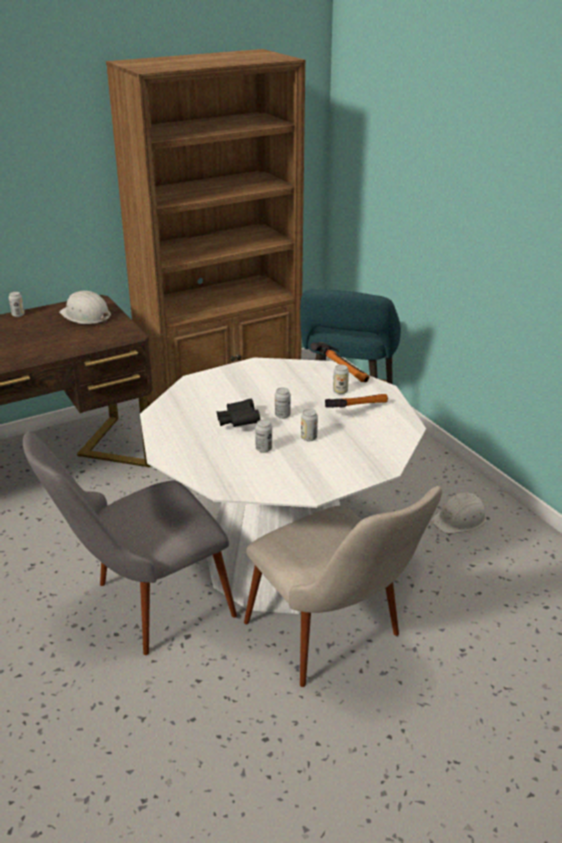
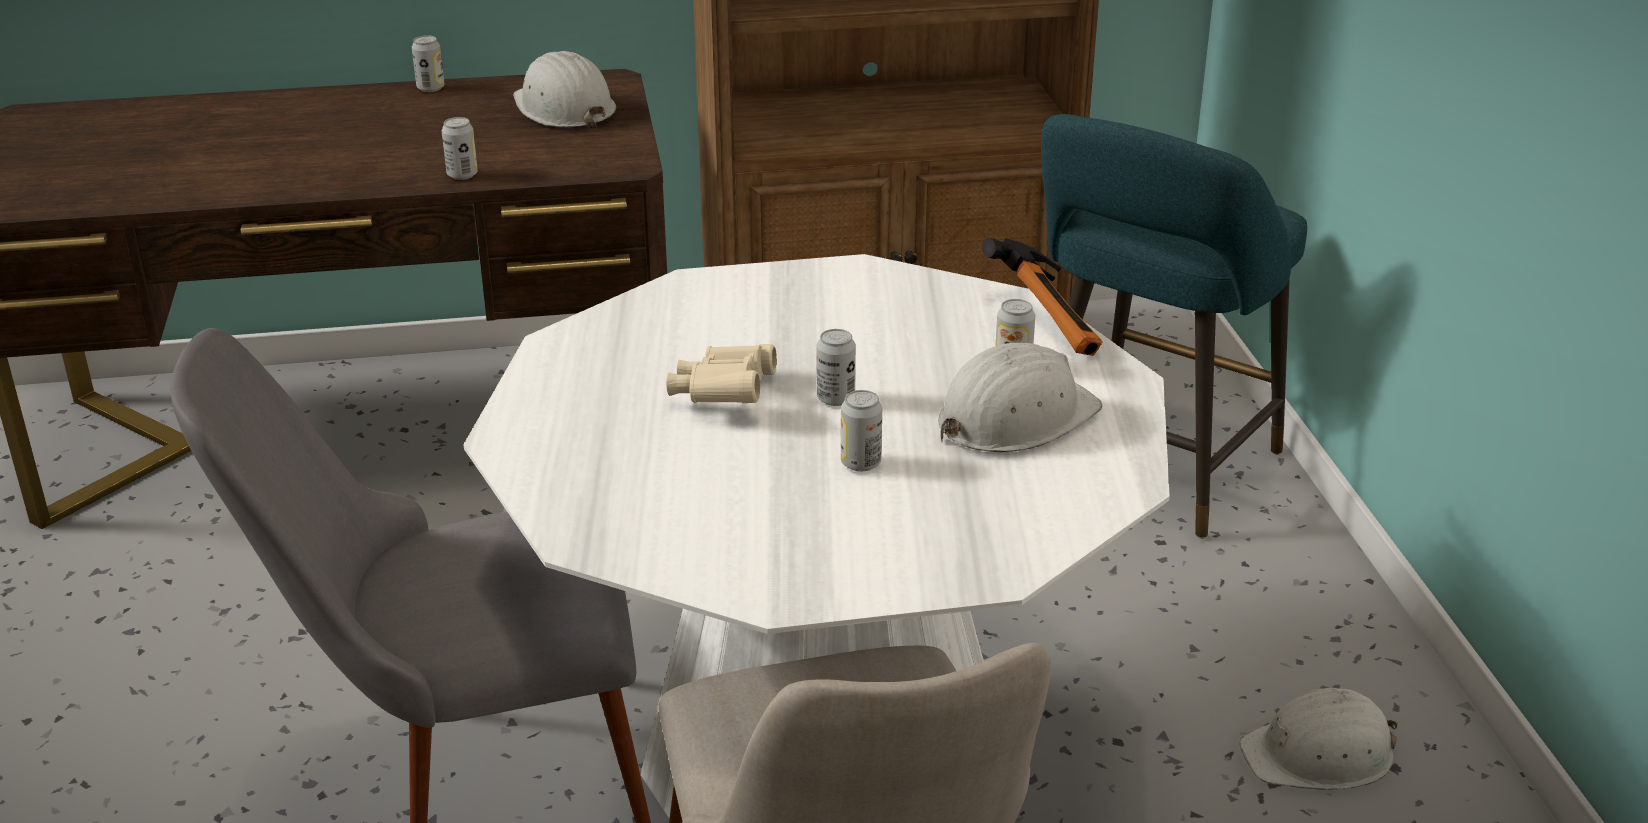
camera: 20 degrees right, 0 degrees up
black binoculars [217,399,261,427] -> beige binoculars [666,344,777,403]
can [255,420,272,453] -> can moved to [442,117,478,180]
hammer [325,394,388,408] -> white hard hat [938,343,1102,452]

